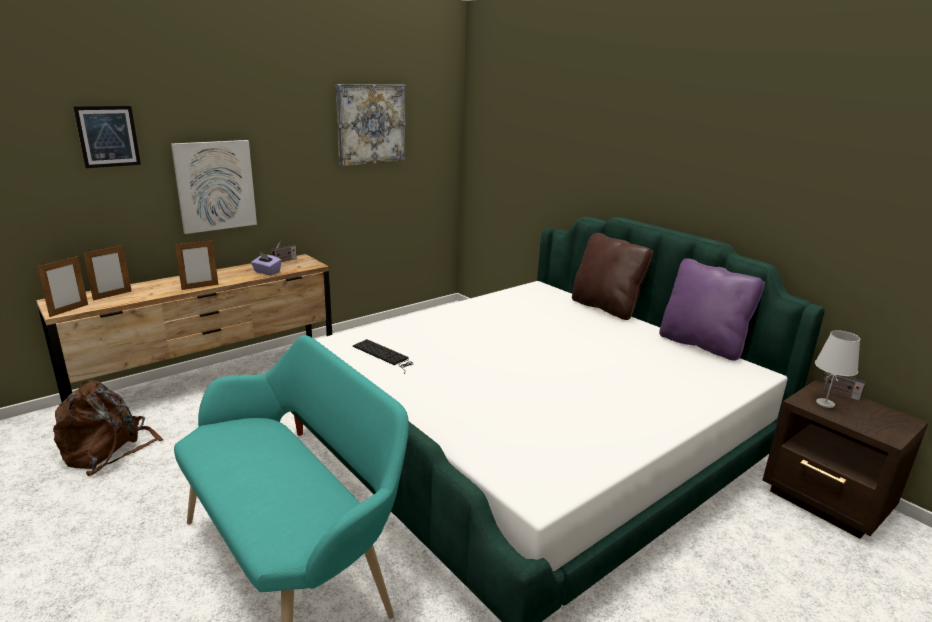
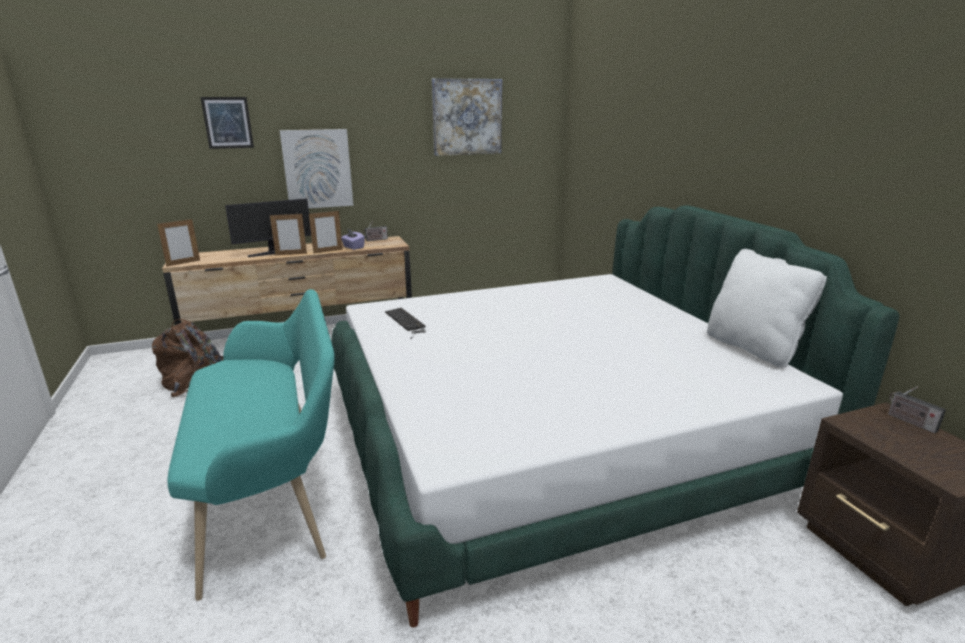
camera: 20 degrees right, 0 degrees up
picture frame [83,245,132,301] -> picture frame moved to [309,210,343,254]
brown pillow [572,233,653,320] -> none
purple pillow [659,258,765,361] -> white pillow [707,249,827,368]
white table lamp [815,330,860,408] -> none
none -> monitor [225,198,311,257]

